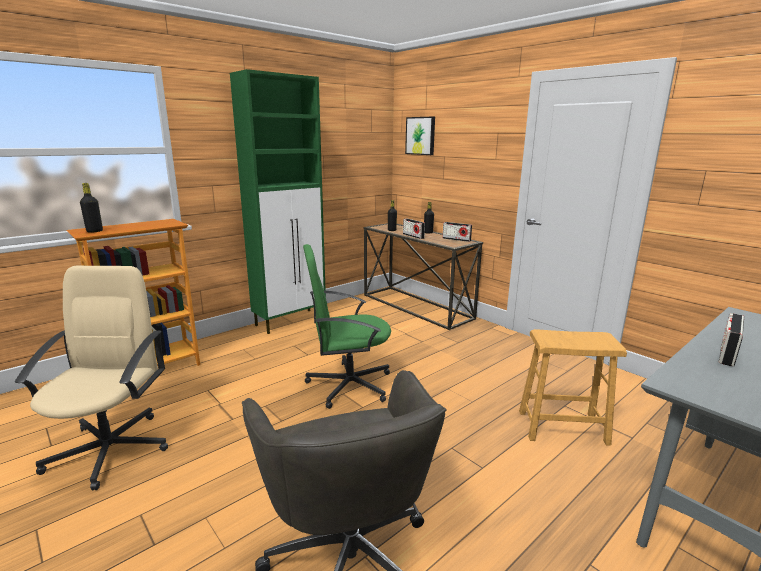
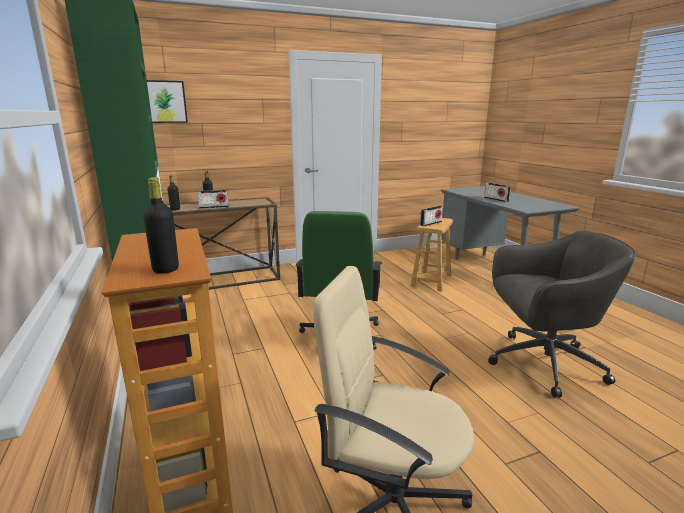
camera: 70 degrees left, 0 degrees up
radio [442,222,472,242] -> radio moved to [420,206,443,226]

